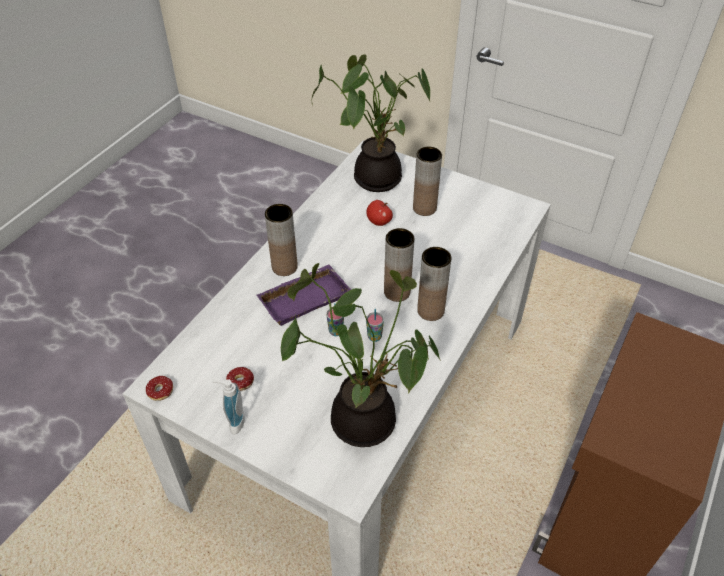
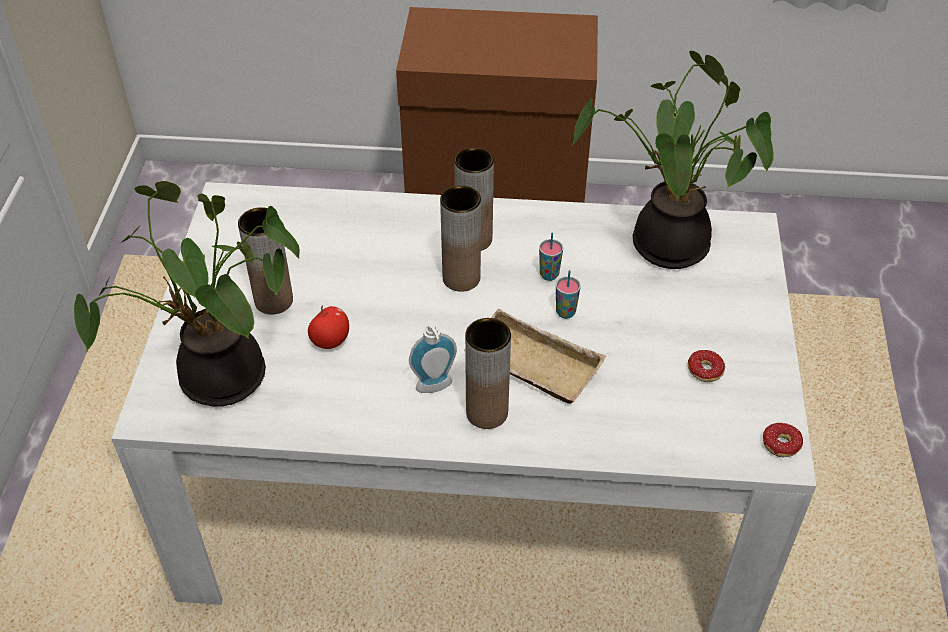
camera: 115 degrees left, 0 degrees up
soap dispenser [213,379,245,434] -> soap dispenser moved to [409,320,457,393]
purple tray [257,264,351,326] -> beige tray [464,309,606,404]

